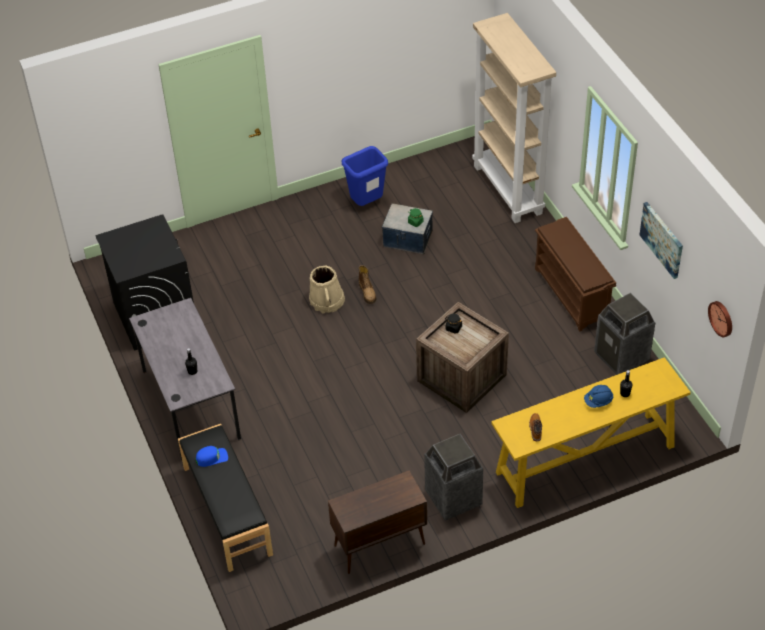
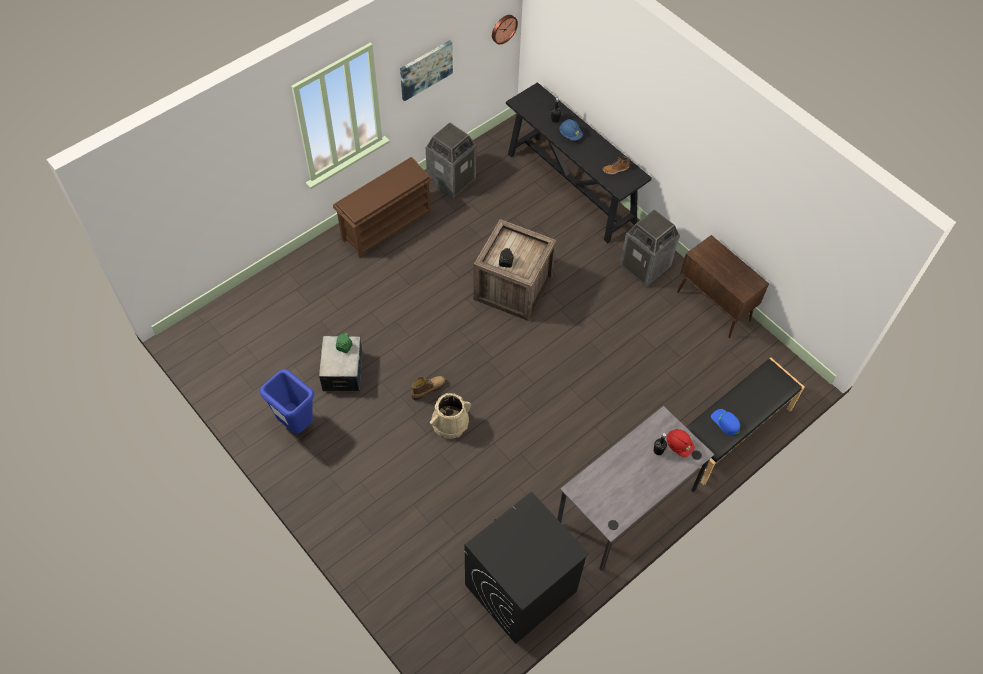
camera: 110 degrees left, 10 degrees up
beige bookcase [472,13,556,223] -> none
yellow console table [491,357,691,508] -> black console table [506,82,652,243]
none -> red hard hat [666,429,695,457]

